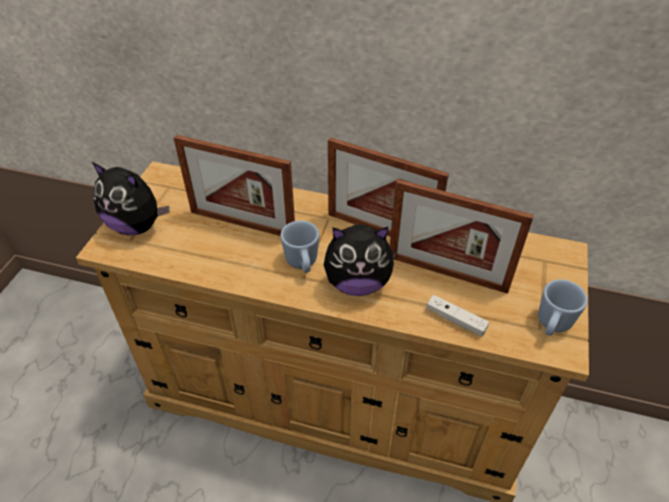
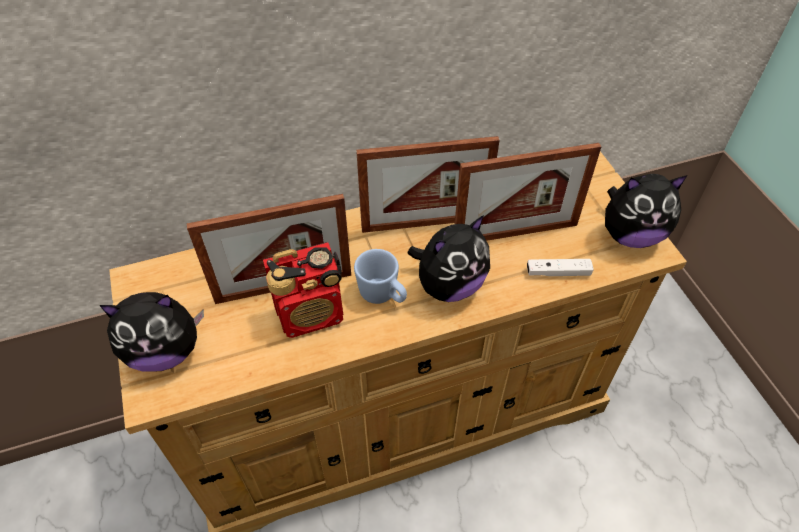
camera: 35 degrees left, 5 degrees up
blue mug [538,279,588,336] -> plush toy [605,174,687,248]
none -> radio [263,242,343,338]

